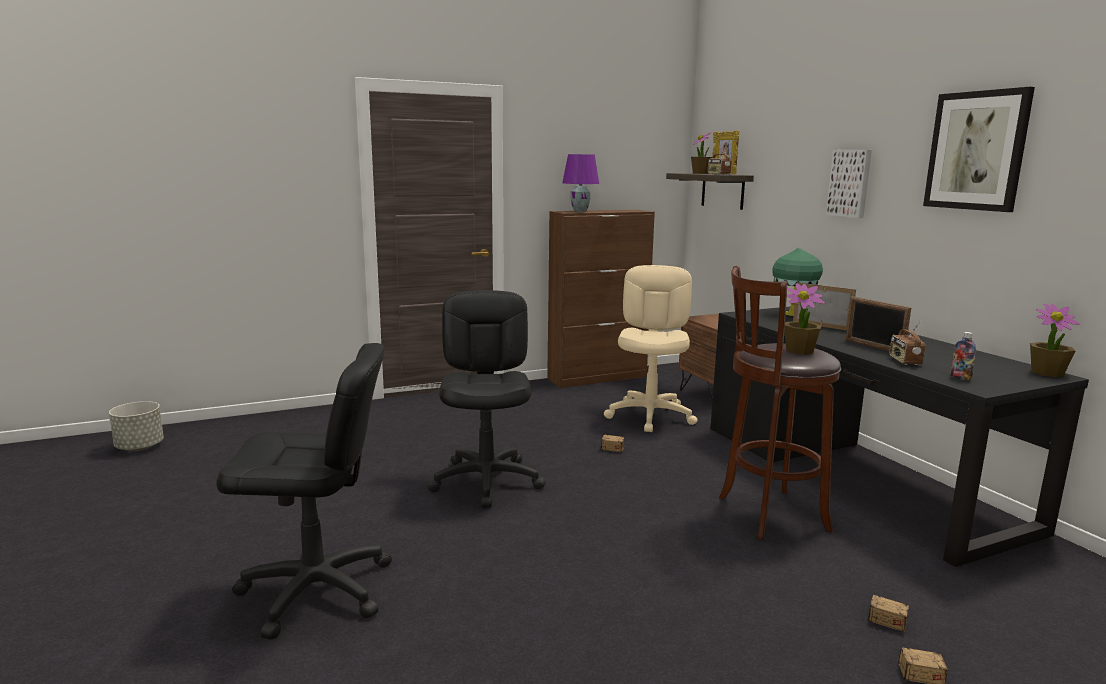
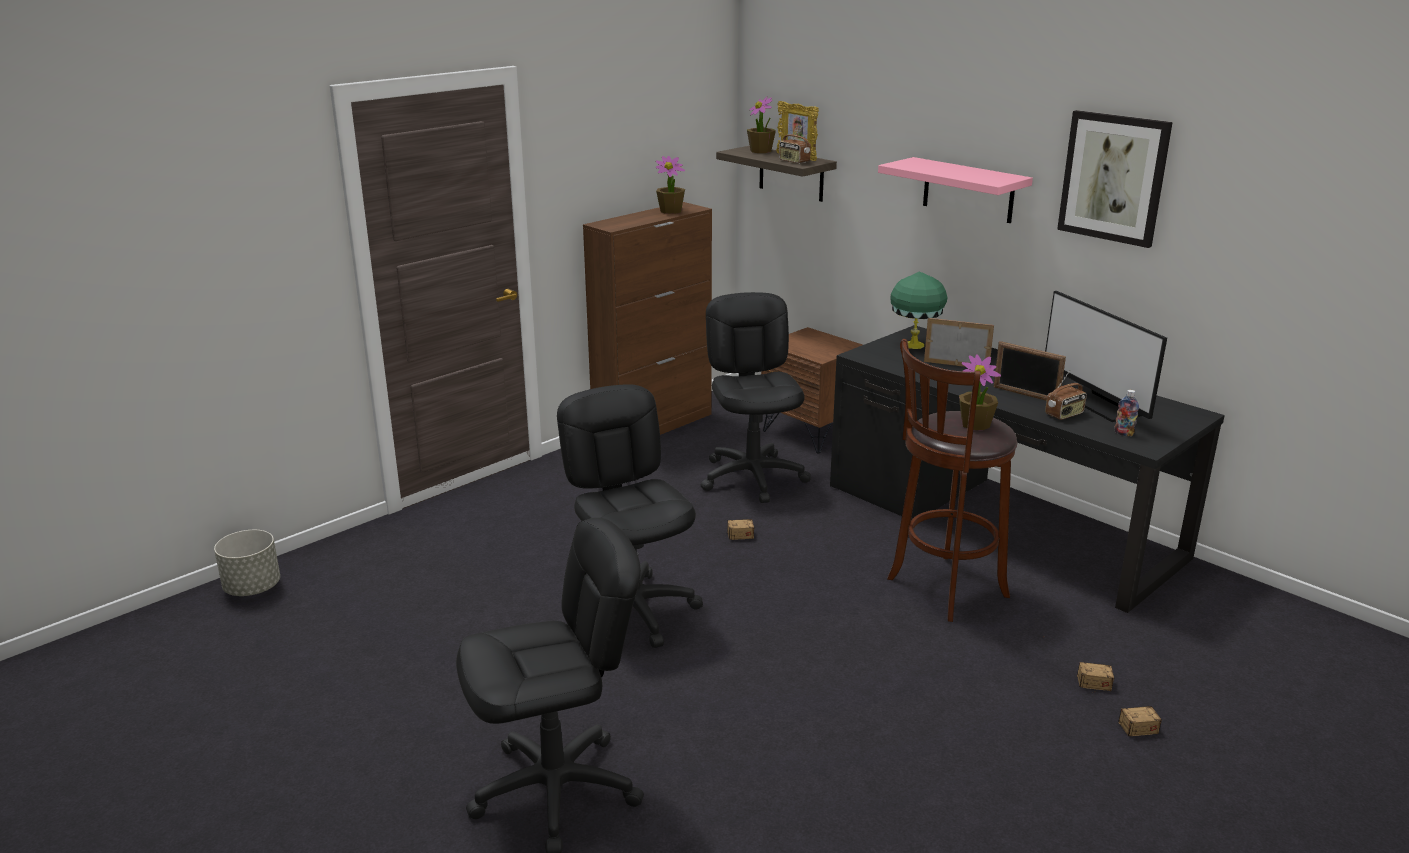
camera: 20 degrees left, 10 degrees up
grey planter [109,401,164,451] -> grey planter moved to [214,530,280,596]
purple table lamp [562,154,599,212] -> none
beige office chair [604,265,698,432] -> black office chair [701,292,811,503]
picture [826,150,872,218] -> pink shelf [878,157,1033,223]
radio [890,321,925,365] -> radio turned 105 degrees counterclockwise [1045,371,1087,420]
potted plant [1030,304,1080,377] -> potted plant moved to [655,156,685,214]
none -> monitor [1045,291,1167,422]

